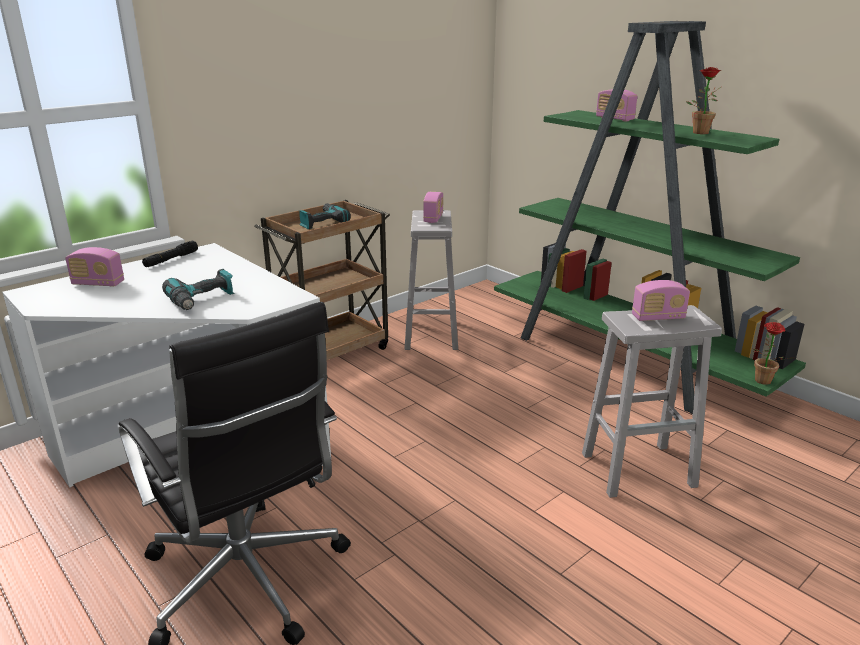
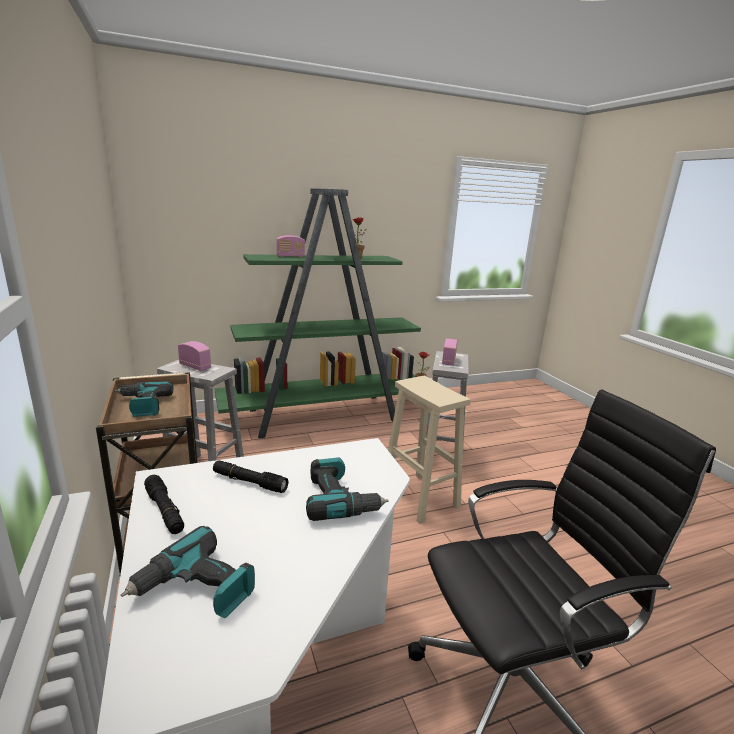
camera: 70 degrees left, 5 degrees down
radio [65,247,124,286] -> power drill [121,526,255,618]
none -> black flashlight [213,460,288,493]
none -> beige stool [388,376,470,524]

